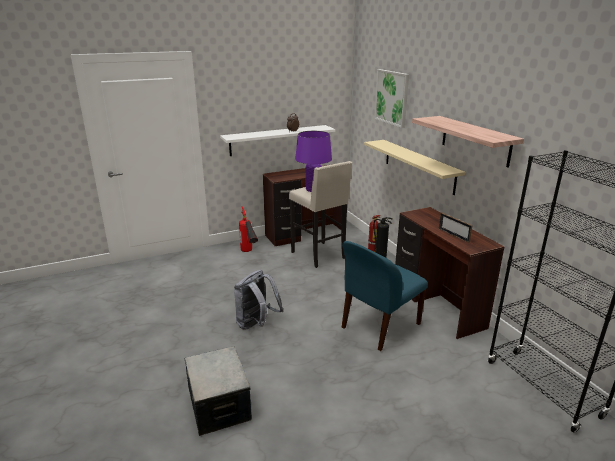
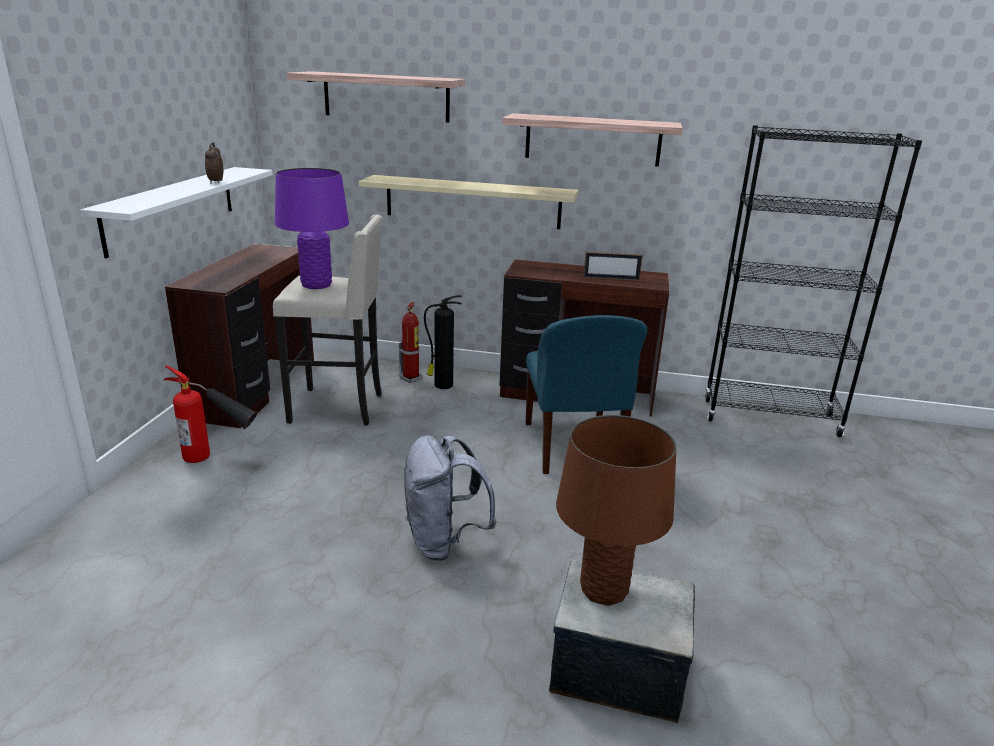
camera: 55 degrees left, 0 degrees up
picture [374,69,409,128] -> shelf [287,71,465,122]
none -> brown table lamp [556,415,677,606]

